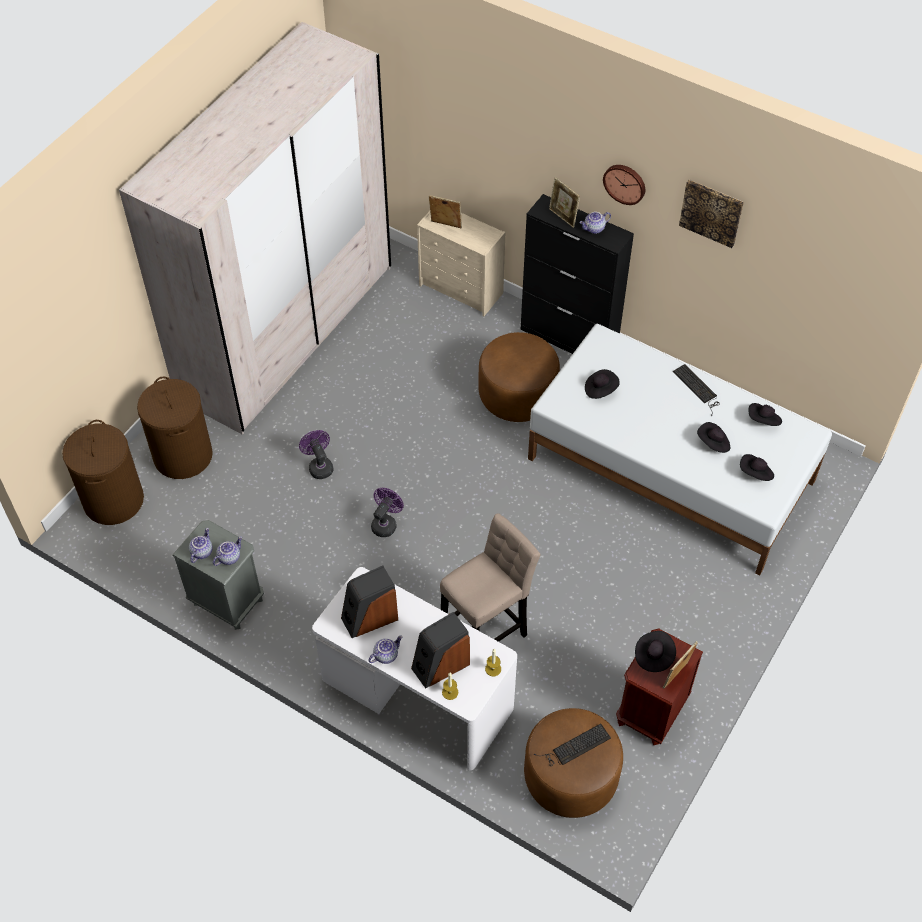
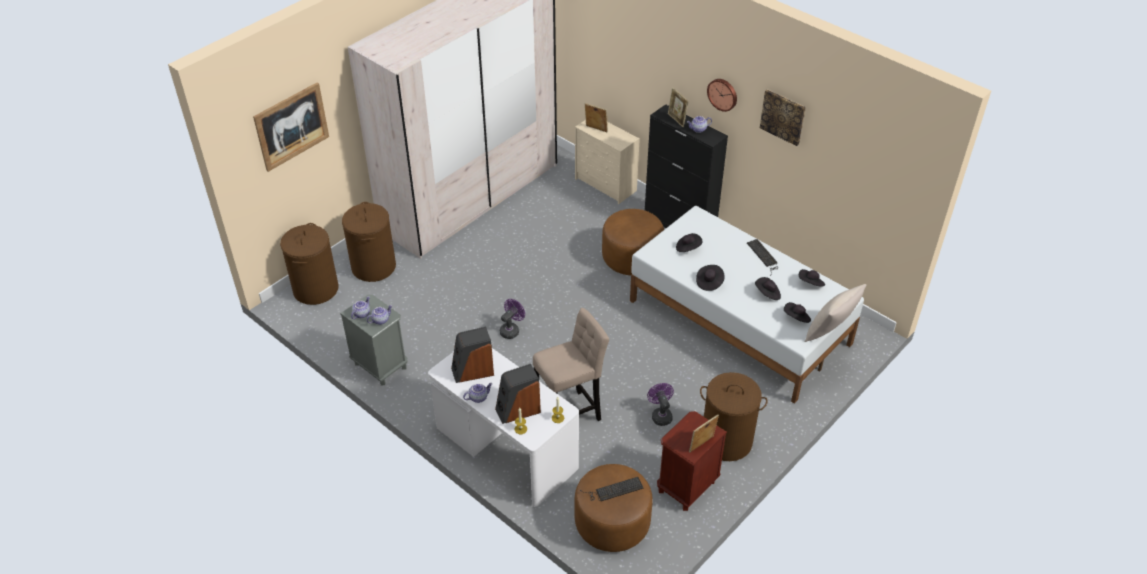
camera: 10 degrees right, 10 degrees down
purple fan [299,430,333,479] -> purple fan moved to [647,383,674,426]
black hat [635,631,676,672] -> black hat moved to [696,265,725,291]
none -> picture [253,82,329,172]
none -> brown laundry basket [700,372,768,461]
none -> beige pillow [805,284,866,342]

